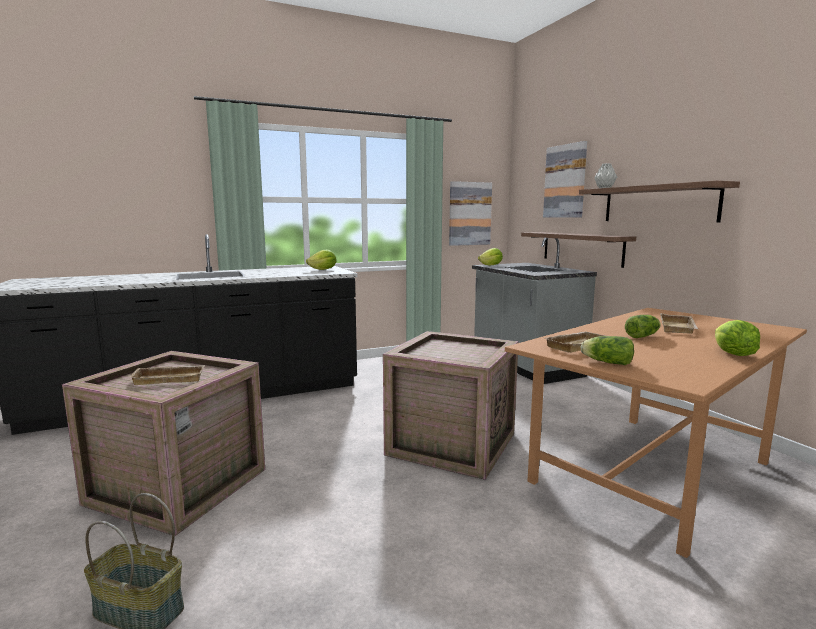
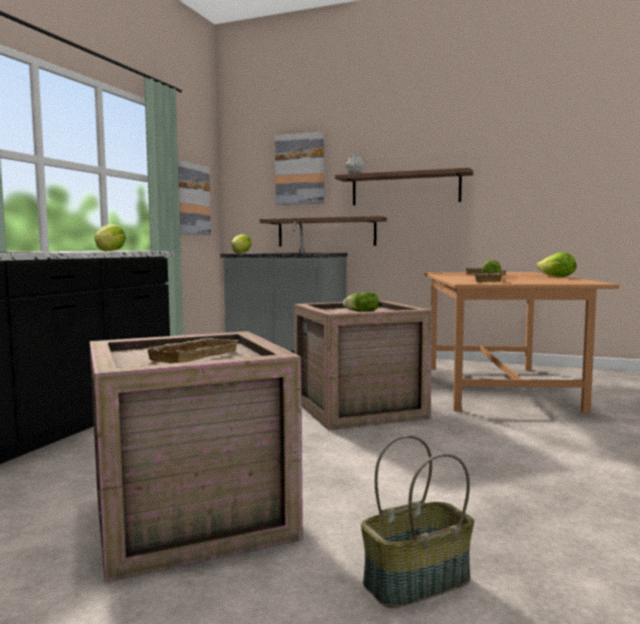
camera: 45 degrees left, 5 degrees down
lettuce [581,336,634,365] -> lettuce moved to [343,292,379,312]

